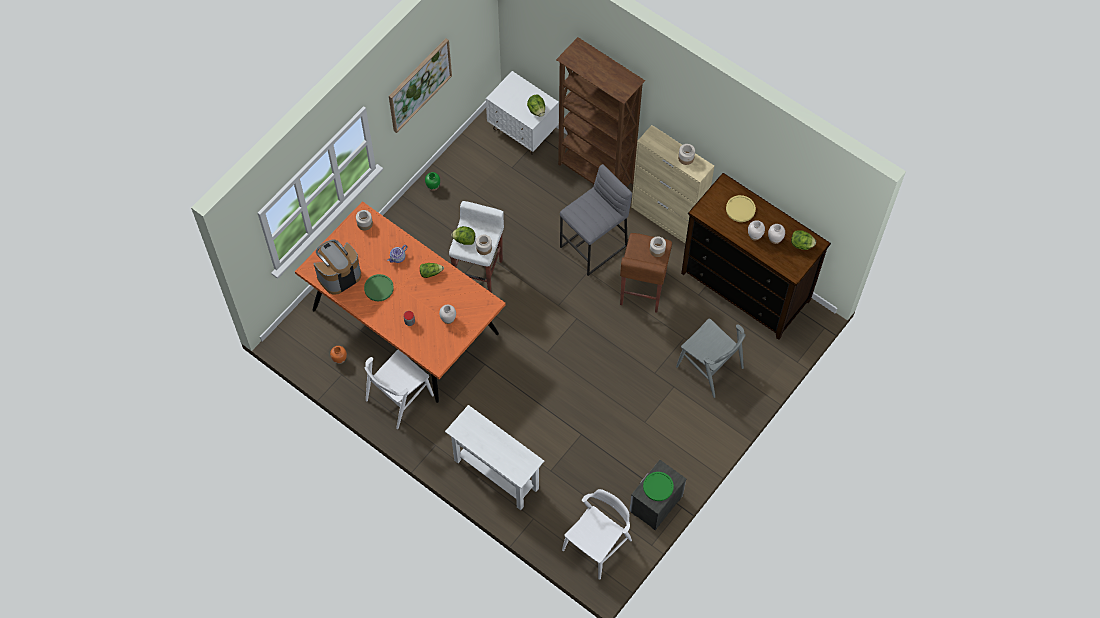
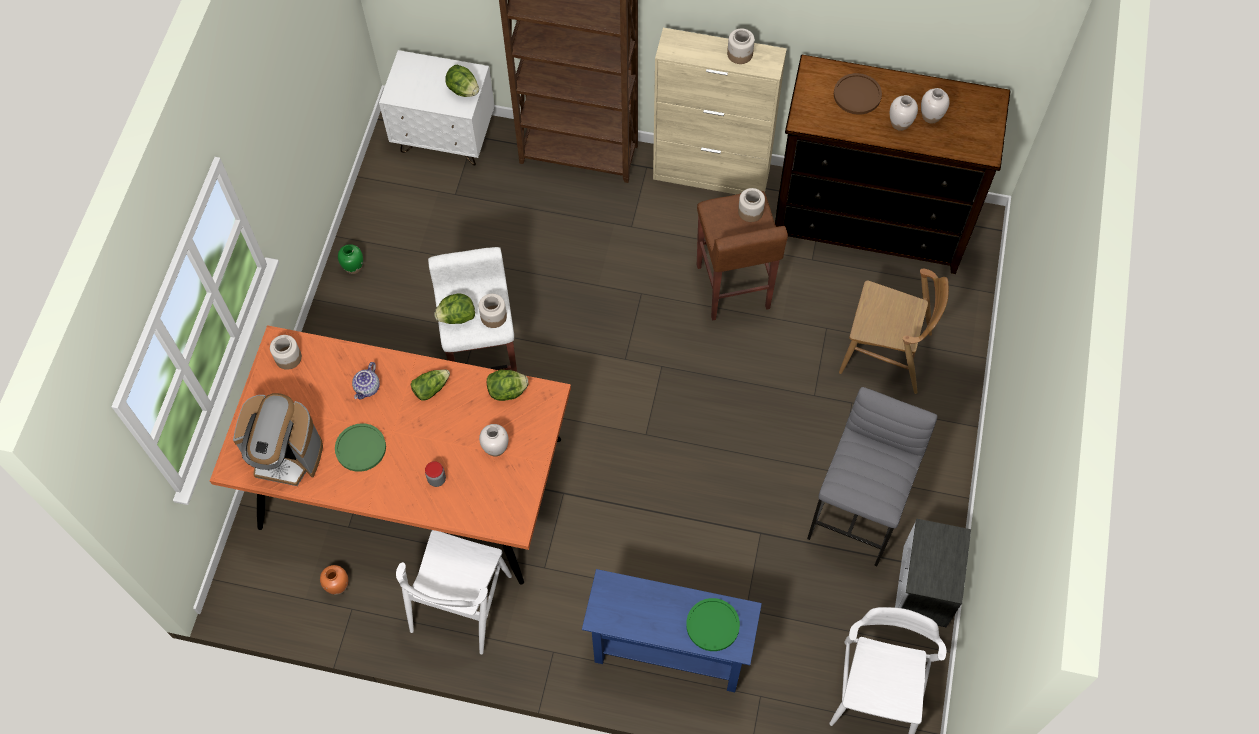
camera: 25 degrees left, 0 degrees up
coffee machine [313,239,361,295] -> coffee machine turned 105 degrees counterclockwise [233,393,323,486]
picture [389,38,452,133] -> none
white console table [445,405,544,510] -> blue console table [582,569,762,692]
grey stool [560,164,632,276] -> grey stool moved to [807,387,937,567]
green plate [643,472,674,501] -> green plate moved to [686,598,740,651]
grey chair [676,319,746,398] -> brown chair [839,269,949,394]
yellow plate [726,195,756,222] -> brown plate [834,73,882,115]
lettuce [791,230,816,250] -> lettuce moved to [487,370,528,401]

